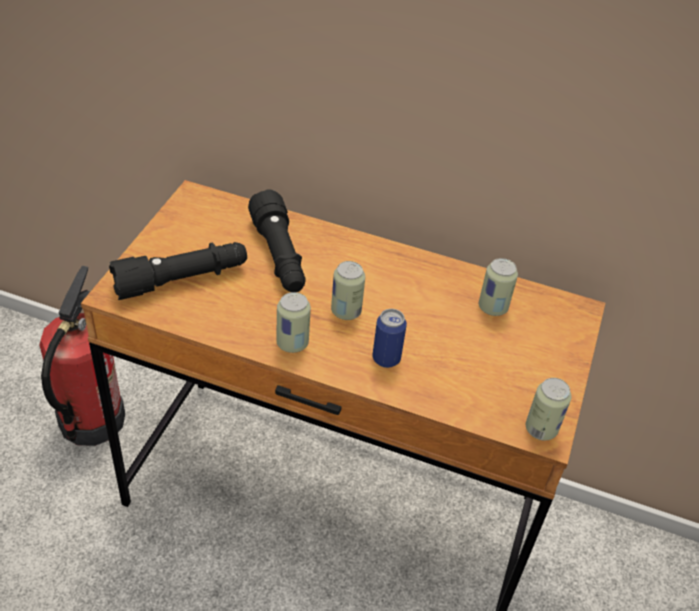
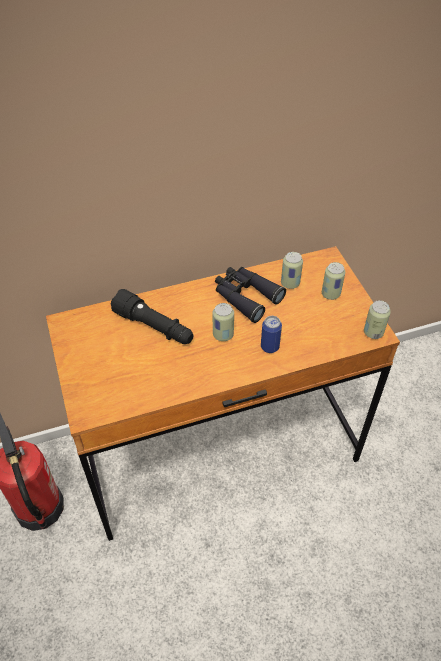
camera: 35 degrees left, 5 degrees up
black flashlight [109,242,247,300] -> none
can [276,292,311,353] -> can moved to [322,262,345,300]
none -> black binoculars [215,267,286,323]

